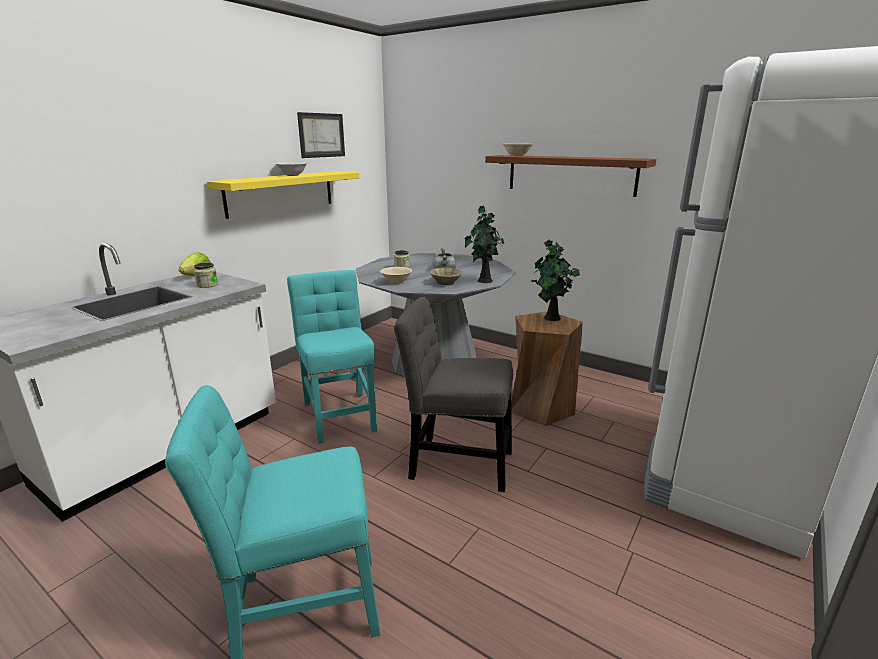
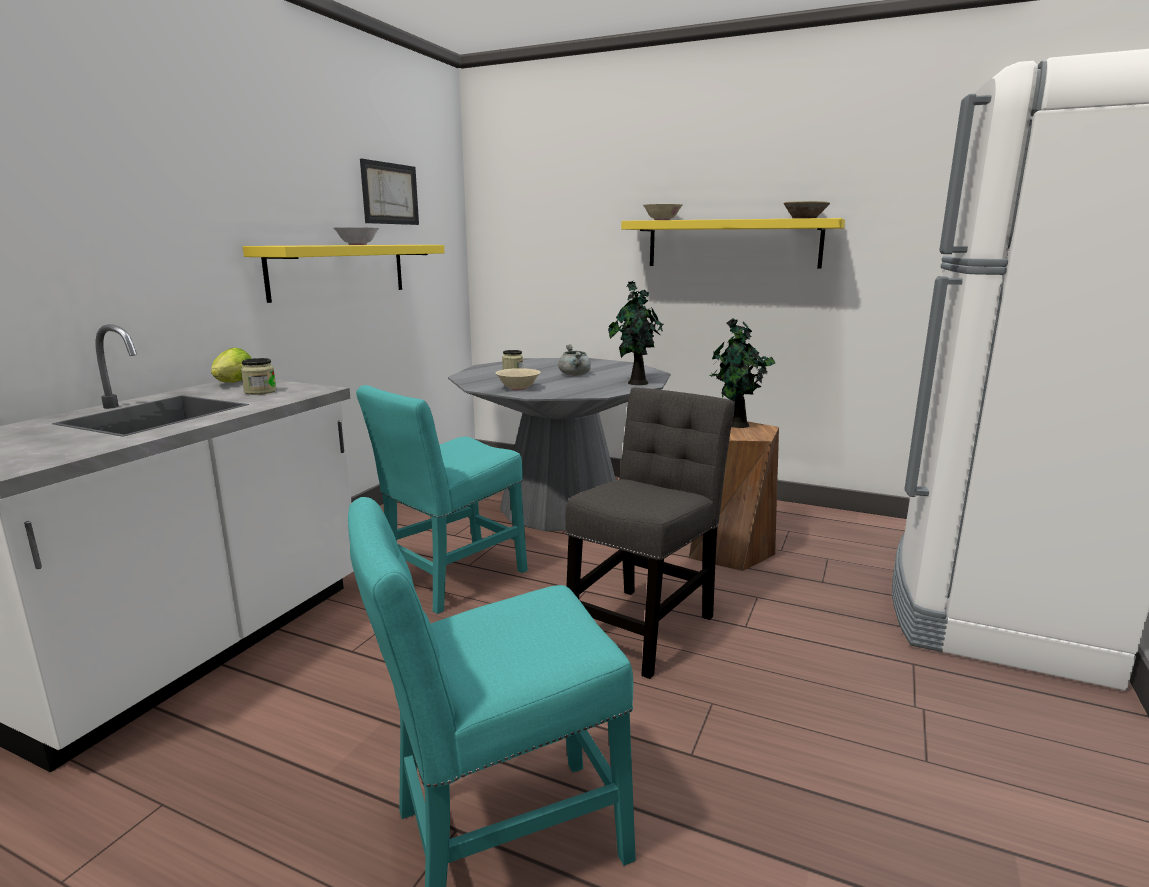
camera: 10 degrees left, 5 degrees down
turquoise chair [287,270,377,444] -> turquoise chair turned 105 degrees counterclockwise [356,385,528,614]
grey chair [394,297,513,492] -> grey chair turned 120 degrees clockwise [566,388,735,679]
beige bowl [430,267,462,285] -> beige bowl moved to [784,201,830,219]
brown shelf [485,155,656,197] -> yellow shelf [621,218,845,268]

